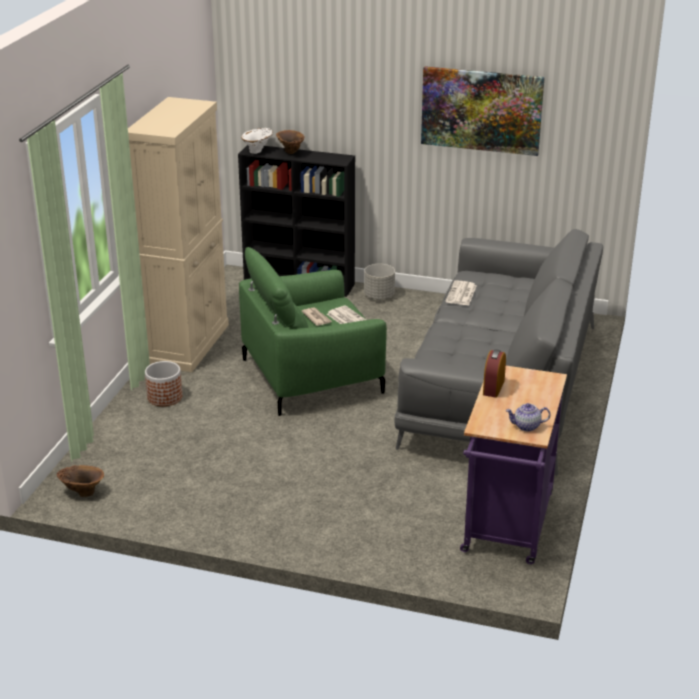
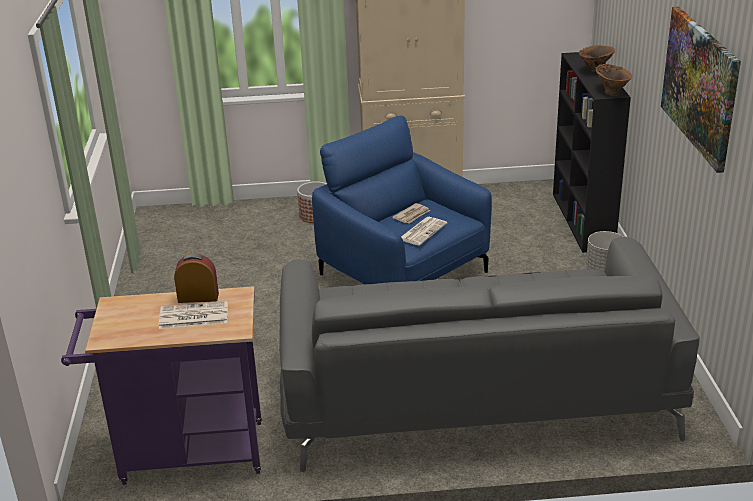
camera: 70 degrees right, 0 degrees up
brown vase [57,465,104,497] -> brown vase moved to [595,64,632,96]
green armchair [239,247,387,416] -> blue armchair [312,115,492,284]
white vase [241,128,273,154] -> none
newspaper [445,280,477,306] -> newspaper moved to [159,301,228,329]
teapot [506,403,550,431] -> none

